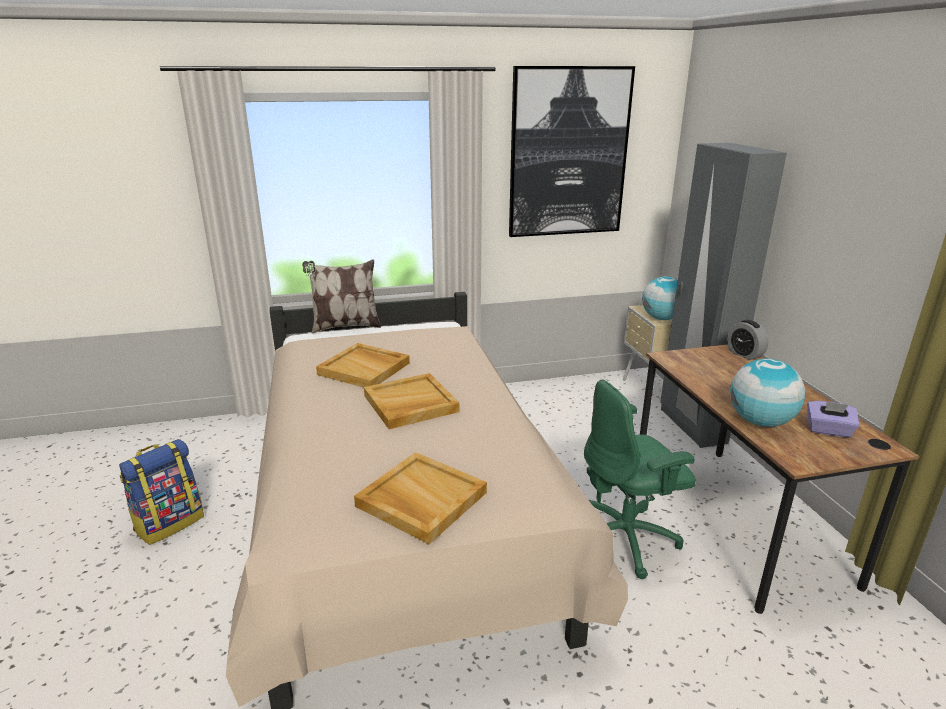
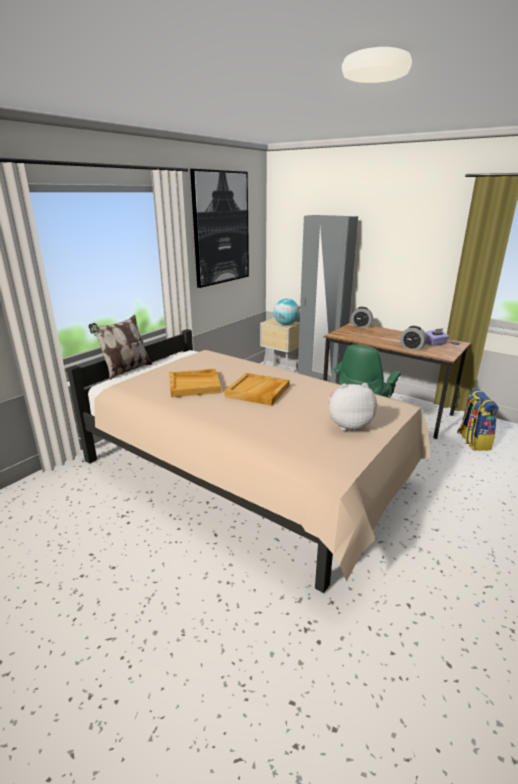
camera: 40 degrees left, 0 degrees up
backpack [119,439,204,545] -> backpack moved to [457,389,499,451]
beige tray [354,452,487,544] -> plush toy [329,383,377,431]
globe [730,358,805,427] -> alarm clock [400,326,427,350]

